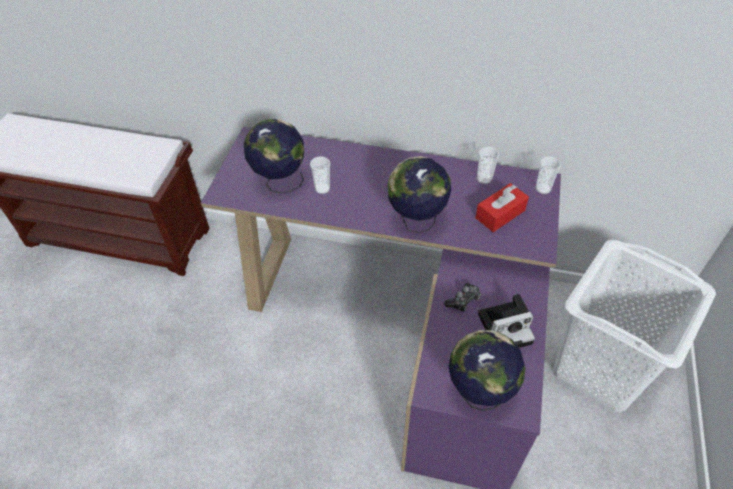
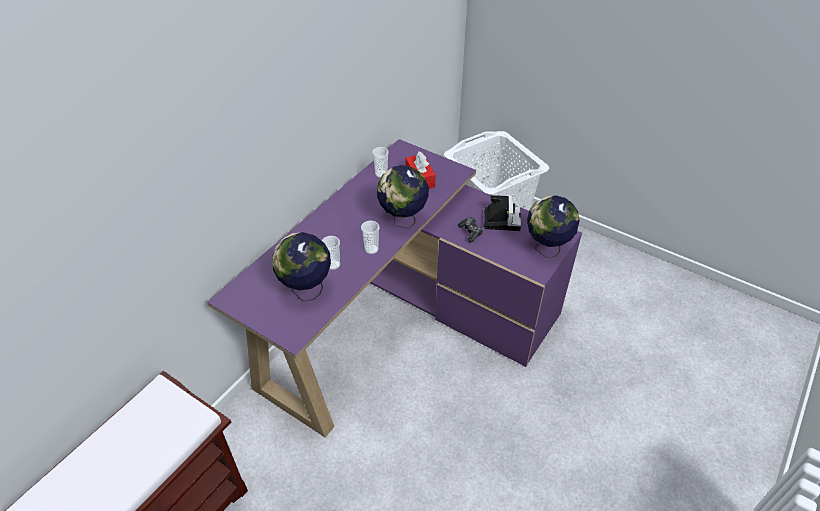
camera: 70 degrees left, 5 degrees down
cup [535,156,561,194] -> cup moved to [361,221,379,254]

